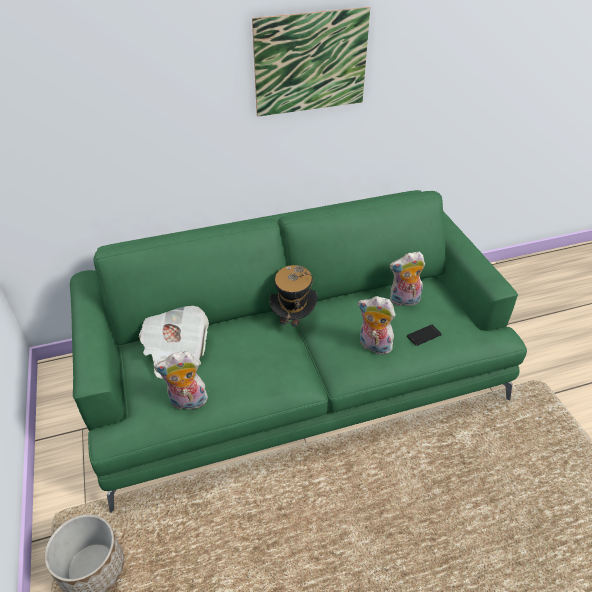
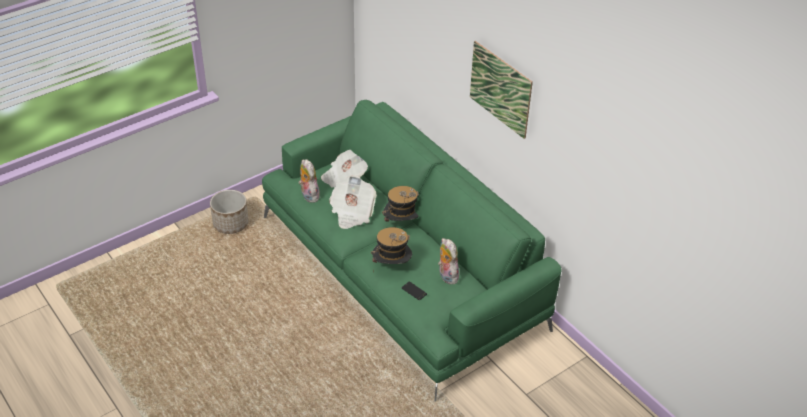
camera: 70 degrees right, 0 degrees up
plush toy [358,296,395,355] -> hat [371,227,412,272]
none -> newspaper [329,175,377,229]

